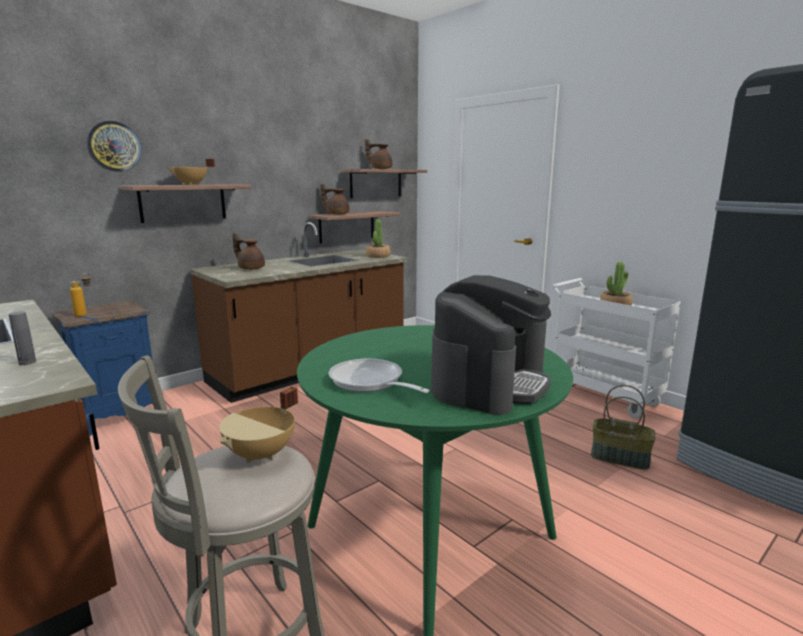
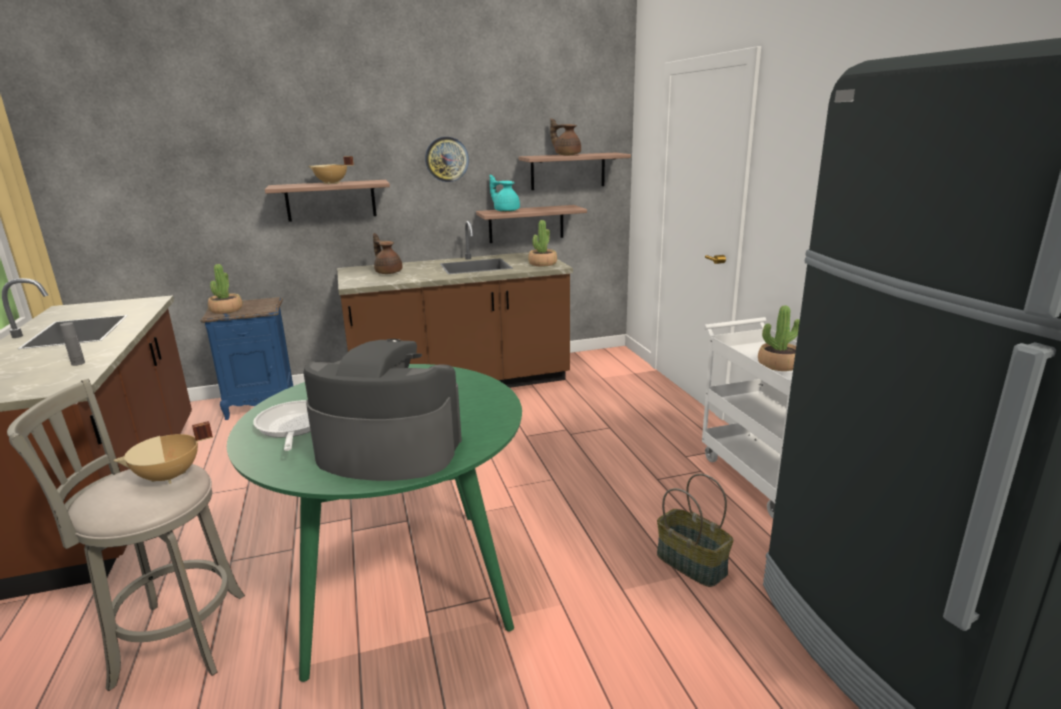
camera: 25 degrees right, 5 degrees up
bottle [70,273,91,317] -> potted plant [208,264,243,314]
wall clock [87,121,142,172] -> wall clock moved to [425,137,469,182]
brown teapot [321,183,349,215] -> turquoise teapot [490,175,520,212]
coffee machine [431,275,551,415] -> coffee machine turned 135 degrees counterclockwise [303,339,462,481]

